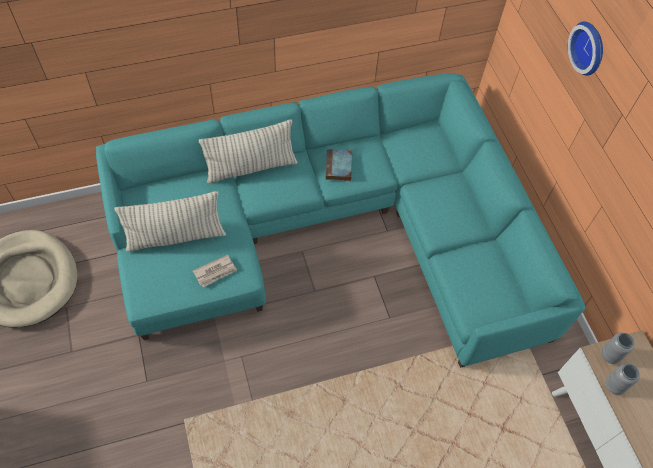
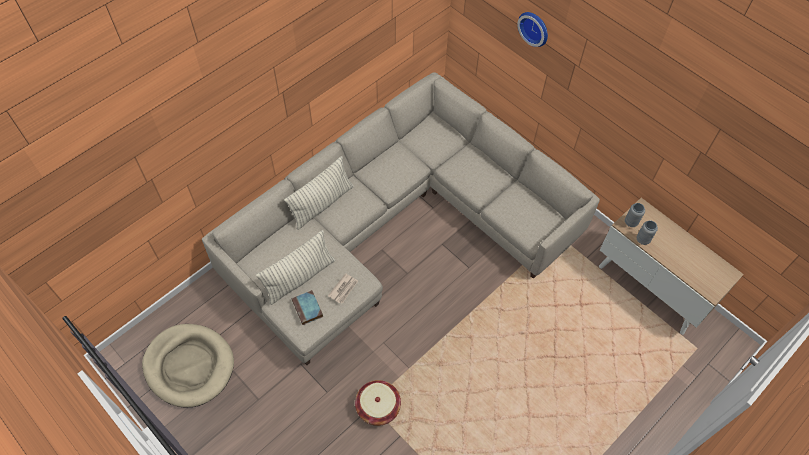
camera: 25 degrees left, 0 degrees up
turquoise sofa [96,73,585,368] -> beige sofa [202,72,600,365]
book [326,149,352,181] -> book moved to [292,290,323,325]
none -> basket [355,380,401,426]

